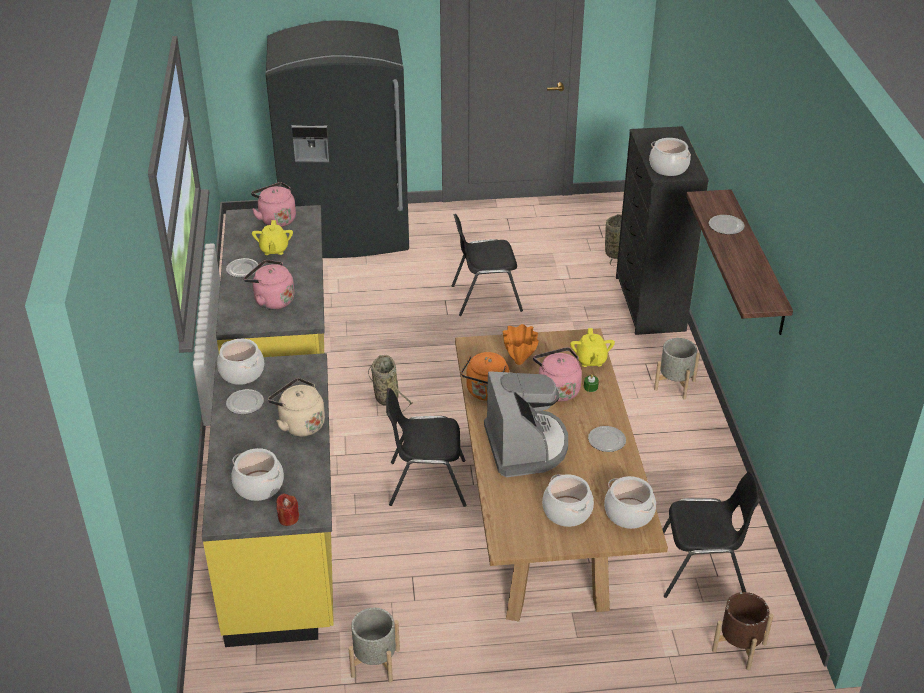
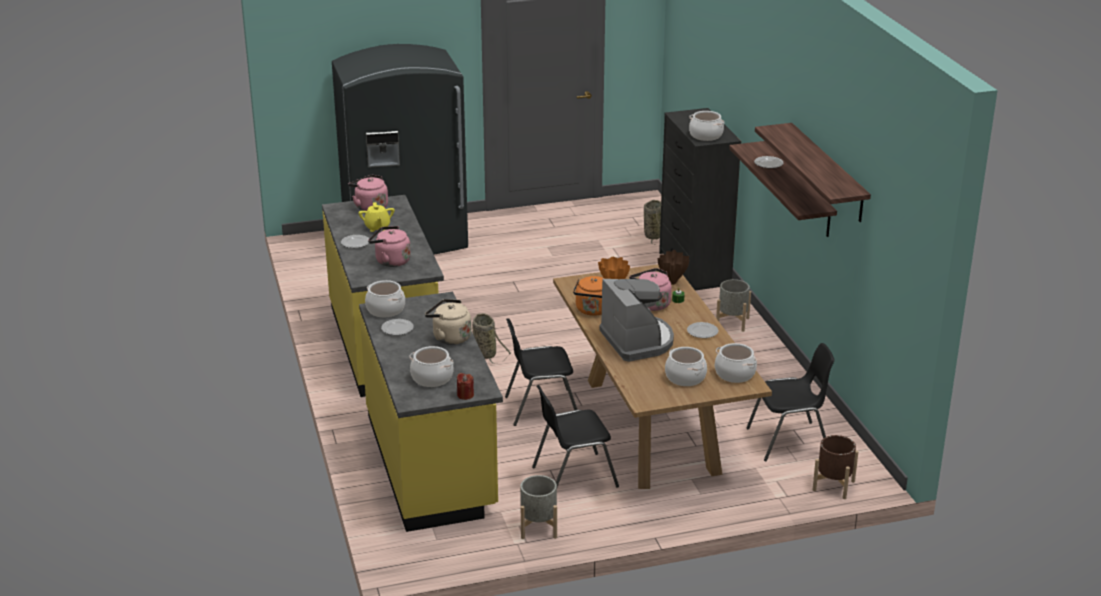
camera: 10 degrees left, 10 degrees down
black chair [452,214,523,316] -> black chair moved to [532,385,619,487]
yellow teapot [570,328,615,367] -> brown vase [657,250,689,285]
none -> shelf [755,123,871,222]

